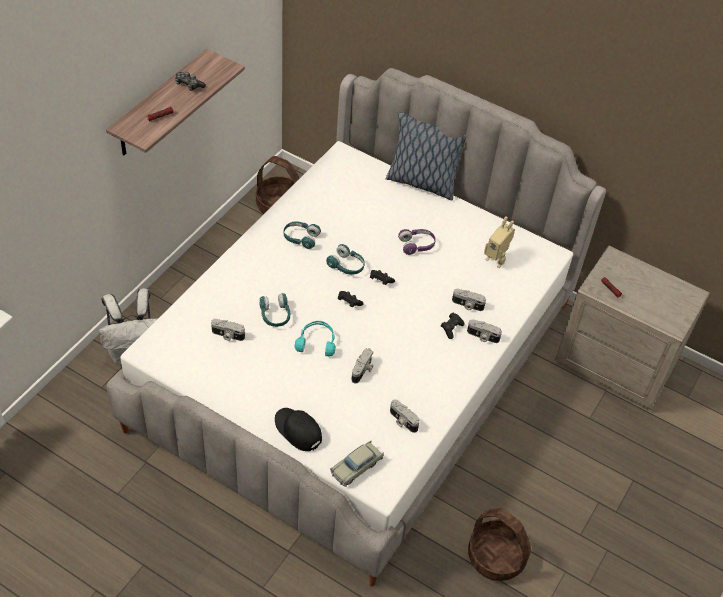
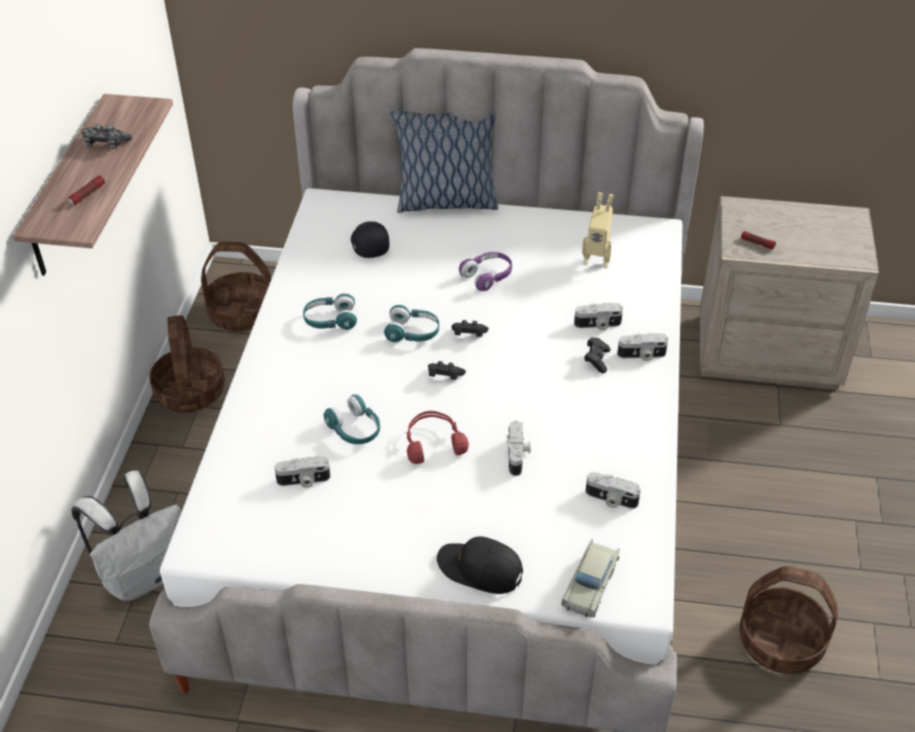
camera: 20 degrees left, 5 degrees down
turquoise headphones [295,321,336,356] -> red headphones [407,411,469,464]
none -> basket [149,315,225,413]
none -> black cap [351,221,389,258]

